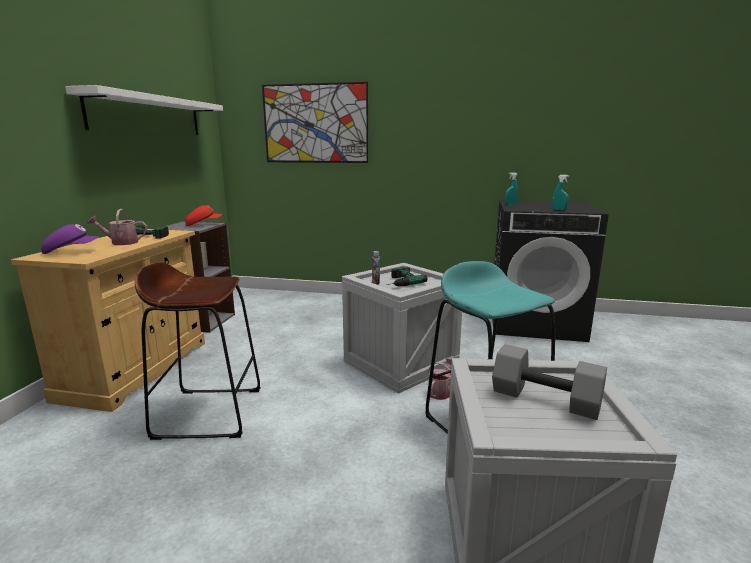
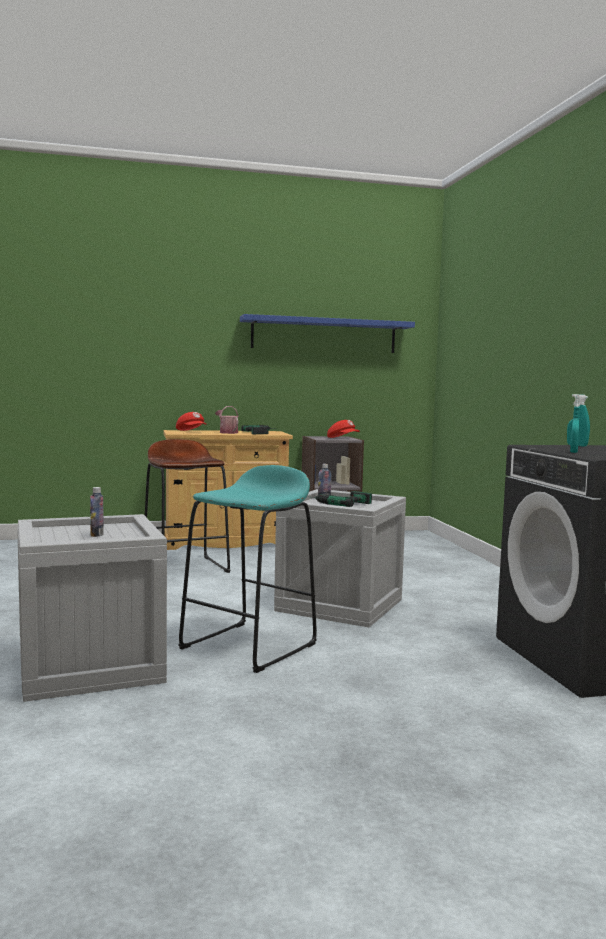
camera: 65 degrees right, 10 degrees down
purple cap [41,224,99,254] -> red cap [176,412,207,431]
white shelf [65,85,223,135] -> blue shelf [240,314,415,353]
picture [262,82,368,163] -> none
watering can [428,358,452,400] -> none
grey dumbbell [492,344,607,420] -> bottle [90,487,104,537]

